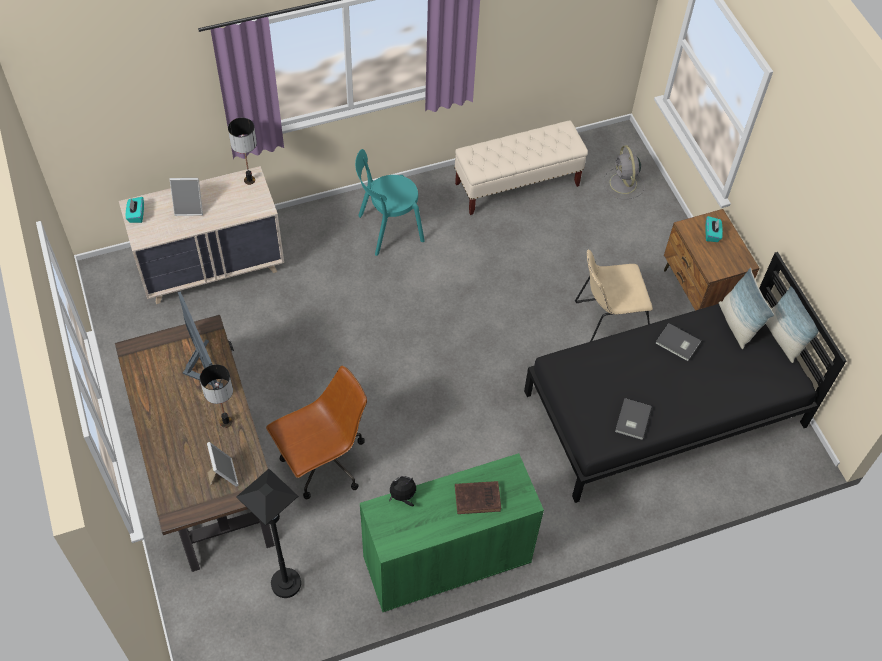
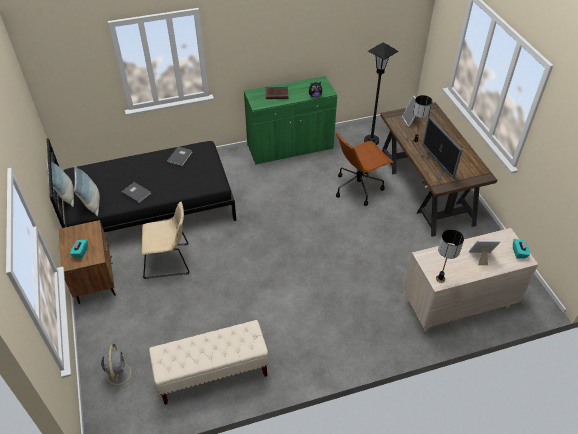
camera: 175 degrees left, 10 degrees down
turquoise chair [355,149,425,256] -> none

